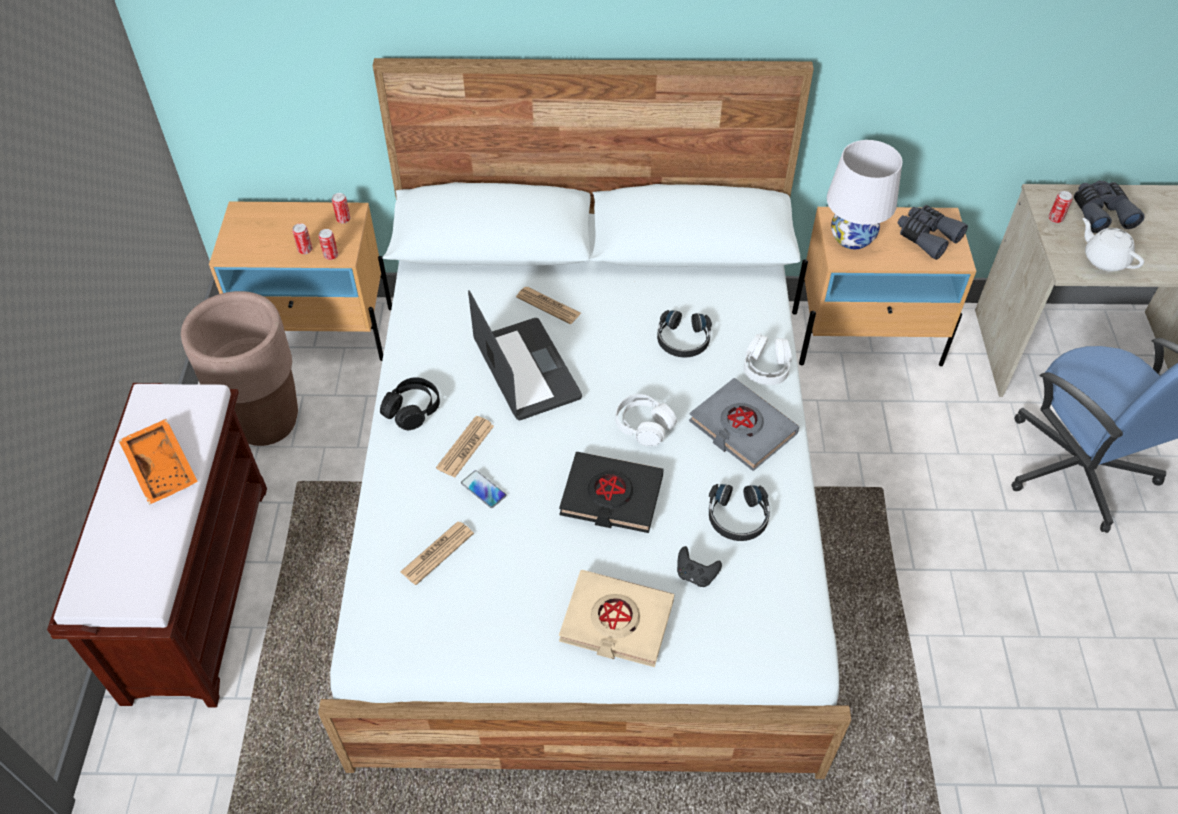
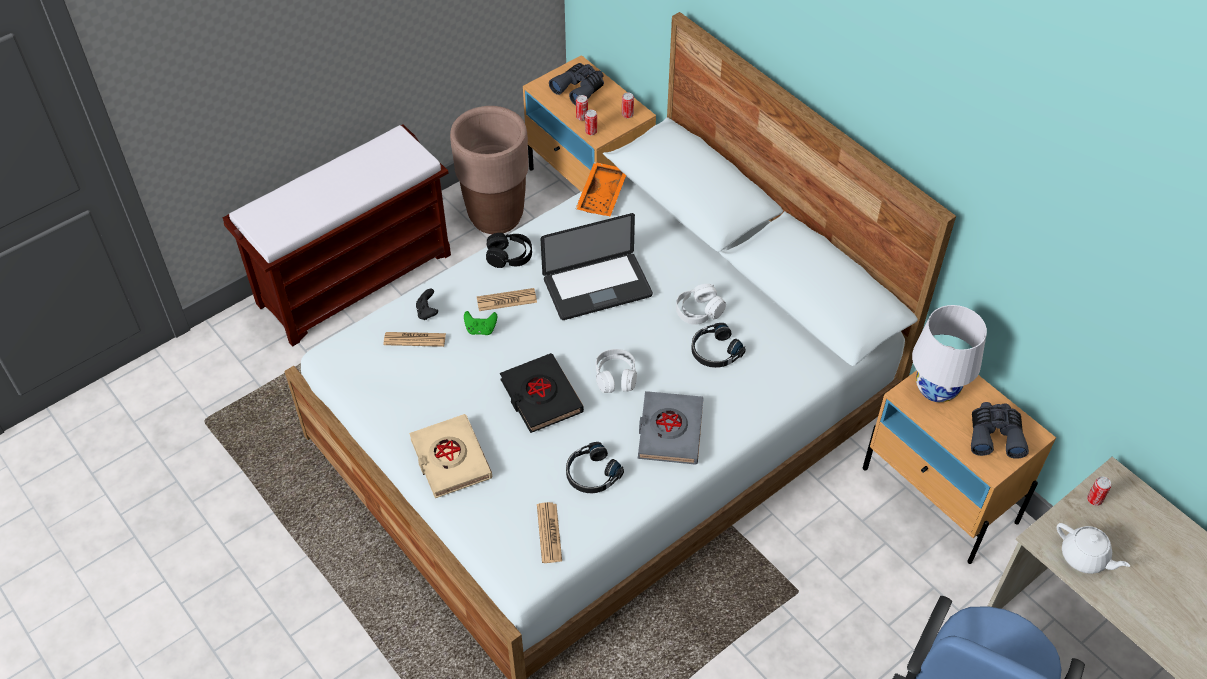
camera: 50 degrees right, 0 degrees up
orange tray [118,419,198,505] -> orange tray moved to [576,162,626,216]
phone [461,470,506,508] -> green game controller [464,311,497,335]
laptop [468,290,582,420] -> laptop turned 45 degrees clockwise [541,213,653,320]
newspaper [516,287,581,324] -> newspaper moved to [537,502,562,563]
black game controller [677,546,722,587] -> black game controller moved to [416,289,438,320]
white headphones [744,333,792,385] -> white headphones moved to [676,284,726,325]
grey binoculars [1074,180,1145,233] -> grey binoculars moved to [549,63,604,106]
white teapot [1083,218,1144,271] -> white teapot turned 120 degrees clockwise [1057,523,1130,574]

